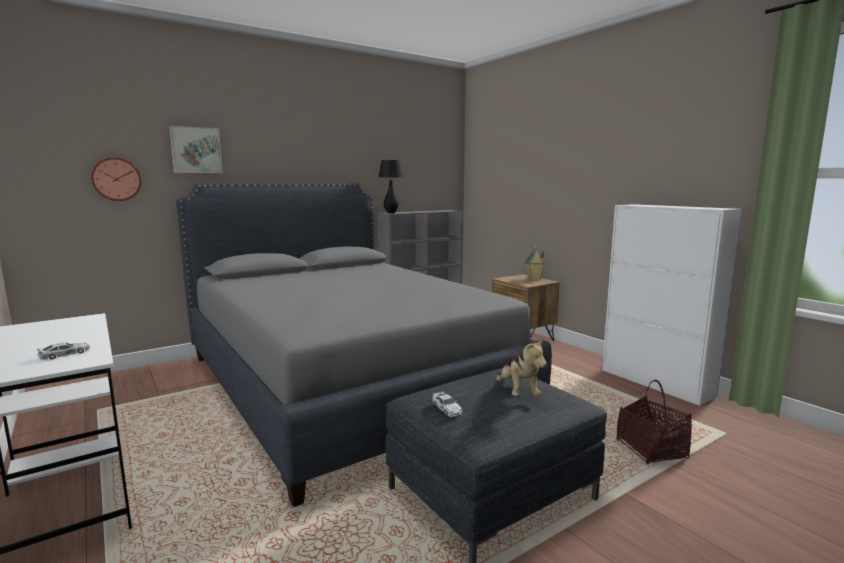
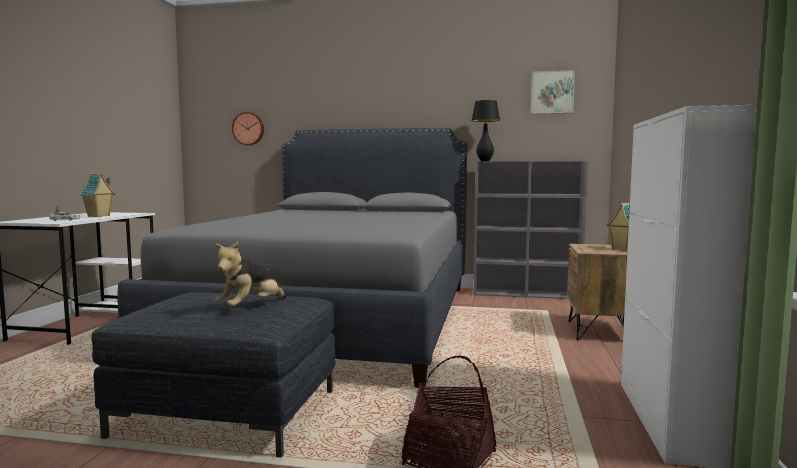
camera: 45 degrees right, 5 degrees down
picture [169,126,223,173] -> picture moved to [530,70,575,114]
toy car [432,391,462,417] -> none
none -> toy house [80,173,115,217]

